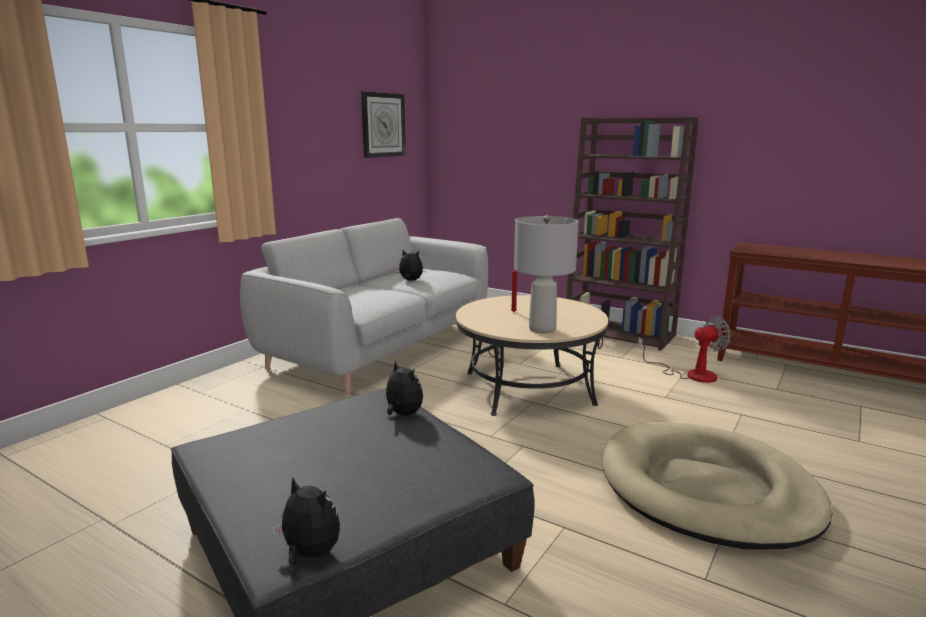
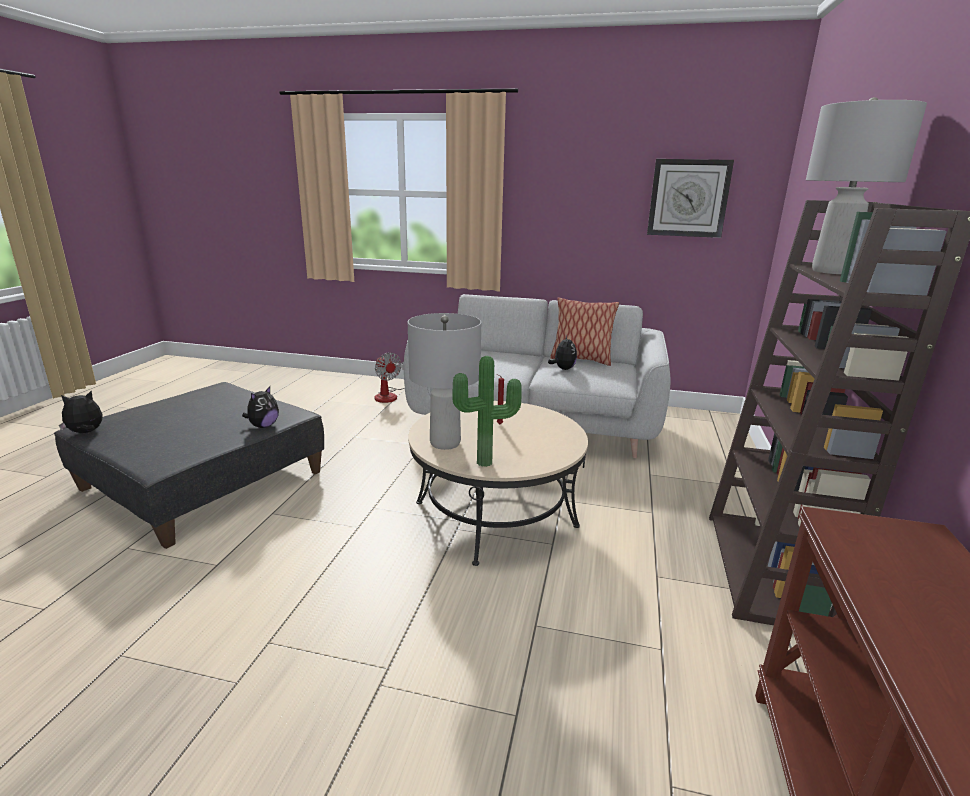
camera: 70 degrees right, 5 degrees up
plush toy [272,477,340,566] -> plush toy turned 135 degrees counterclockwise [59,391,102,433]
beige dog bed [603,422,832,550] -> none
fan [638,316,731,383] -> fan moved to [375,353,405,403]
none -> potted plant [452,356,522,467]
none -> pillow [550,297,619,366]
none -> grey table lamp [806,97,927,274]

